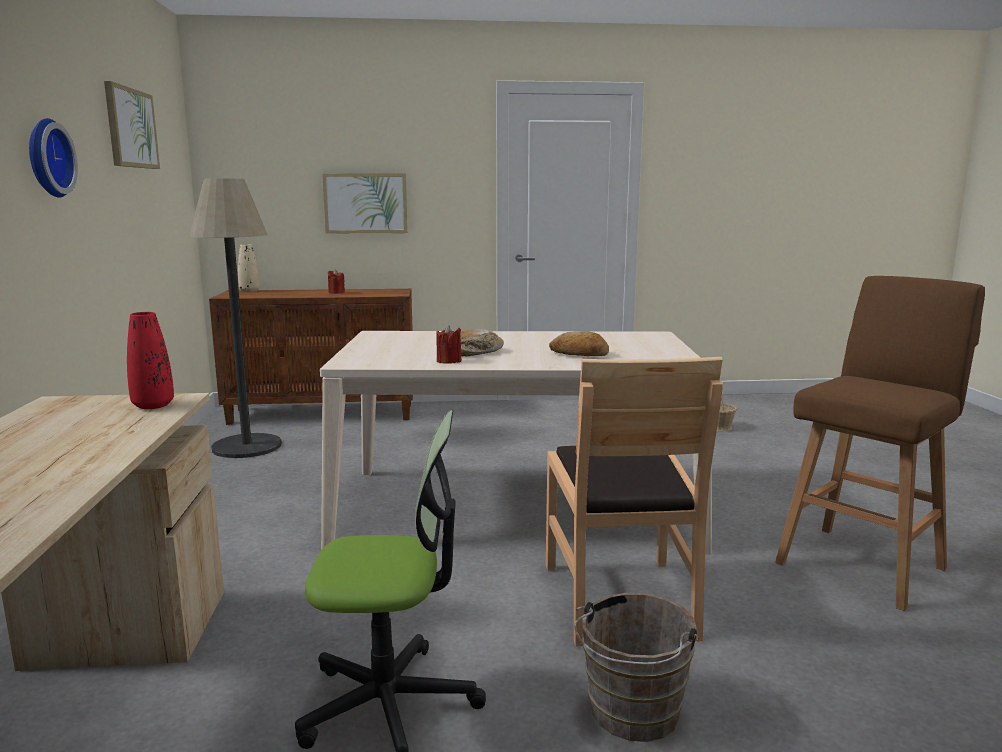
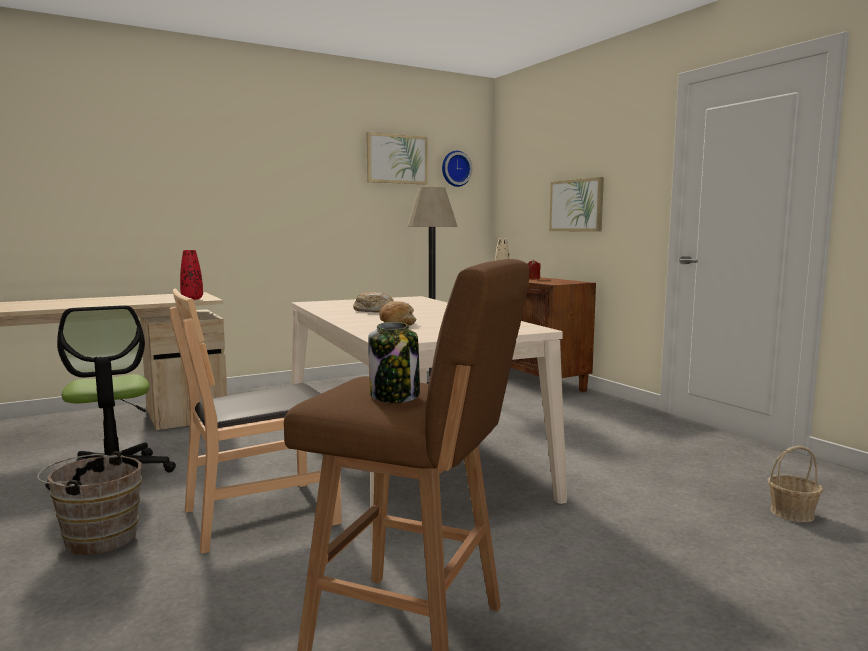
camera: 65 degrees right, 5 degrees down
wall clock [29,118,78,198] -> wall clock moved to [442,151,472,187]
red candle [436,325,462,364] -> none
none -> jar [368,322,420,403]

